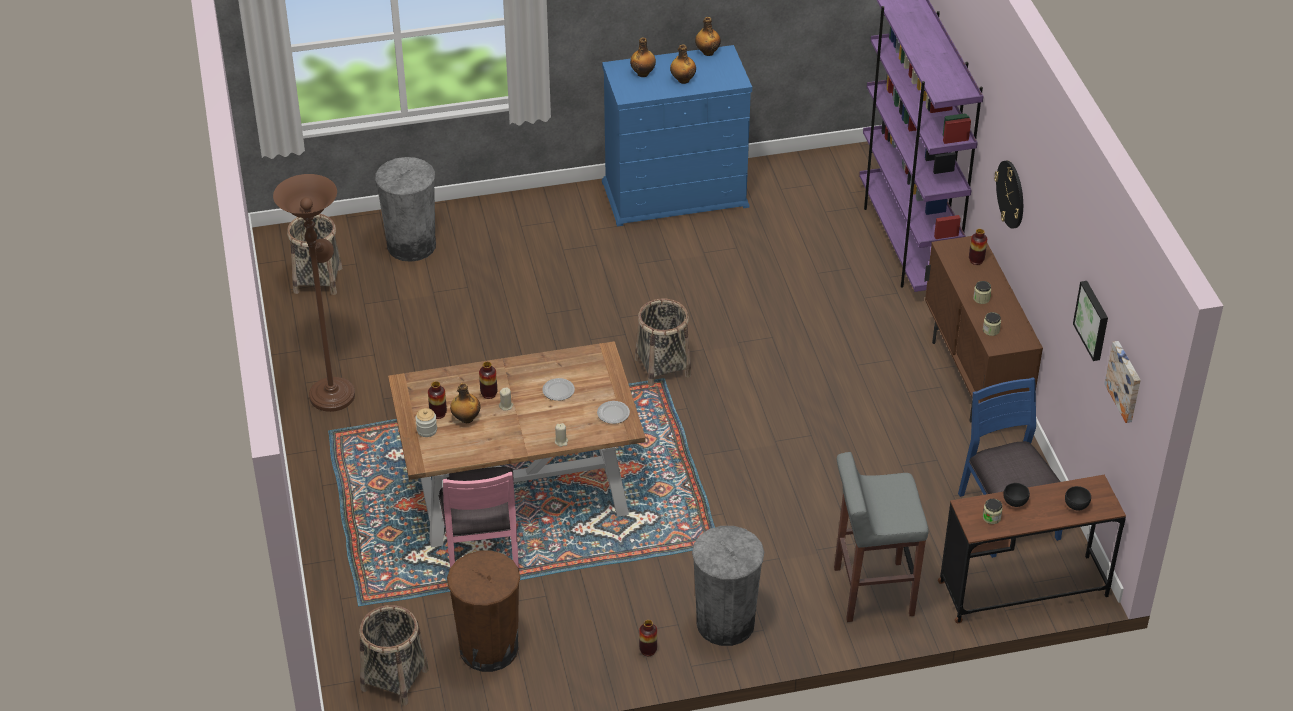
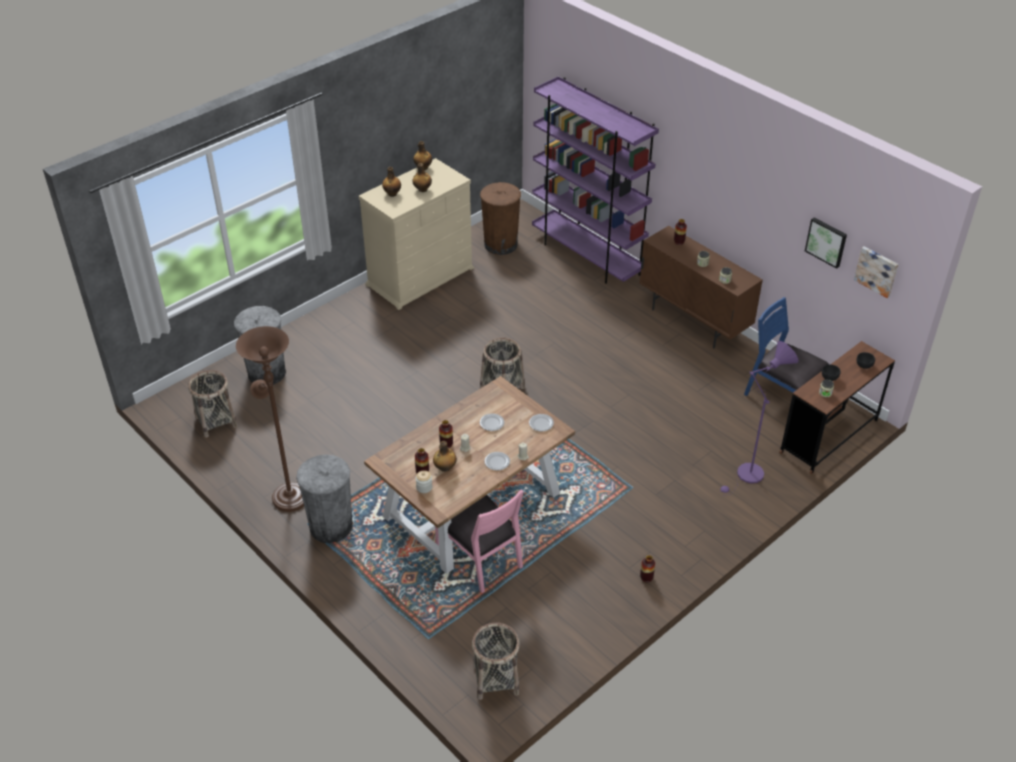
camera: 30 degrees left, 0 degrees up
brown trash can [447,551,520,672] -> brown trash can moved to [480,182,521,255]
blue dresser [602,45,752,227] -> beige dresser [359,158,474,310]
grey trash can [692,526,764,646] -> grey trash can moved to [296,454,353,543]
grey stool [834,452,929,622] -> purple floor lamp [720,341,799,495]
wall clock [994,160,1023,229] -> none
none -> plate [485,452,510,471]

